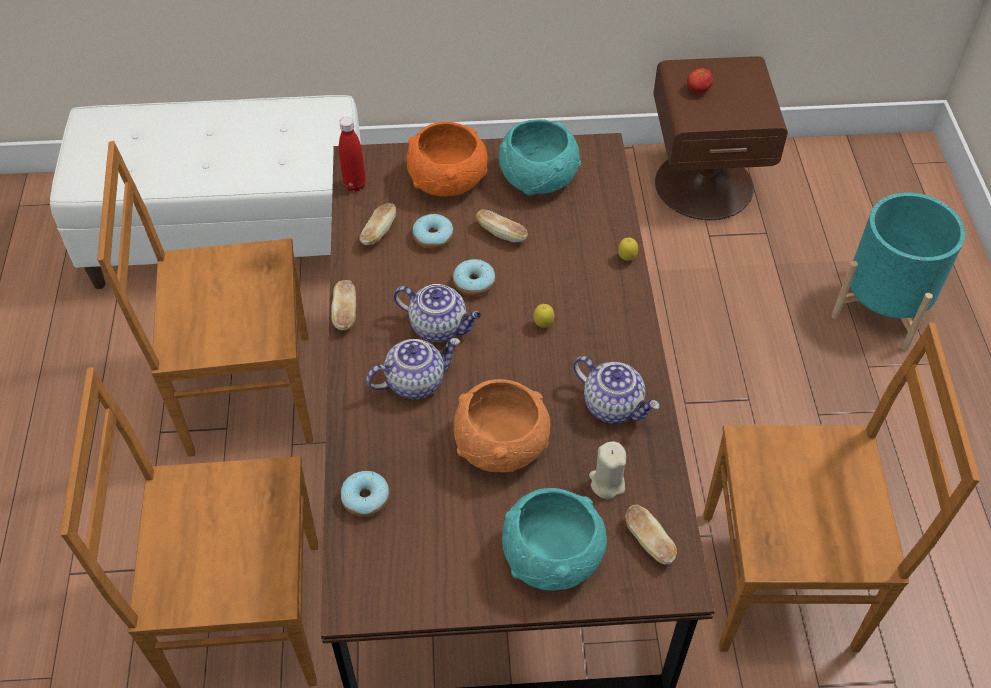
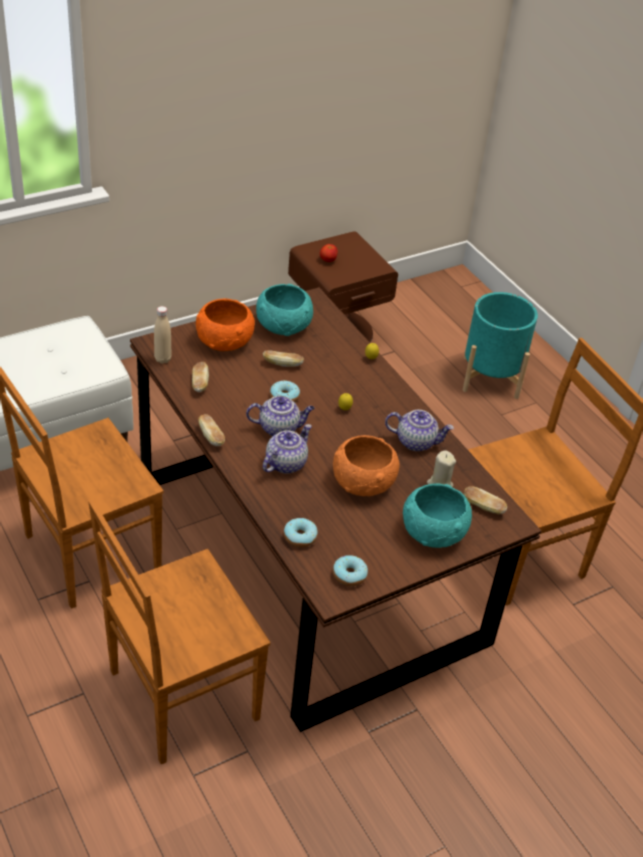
camera: 30 degrees left, 10 degrees down
red bottle [339,117,366,192] -> beige bottle [154,306,172,364]
donut [413,214,454,249] -> donut moved to [333,555,368,586]

